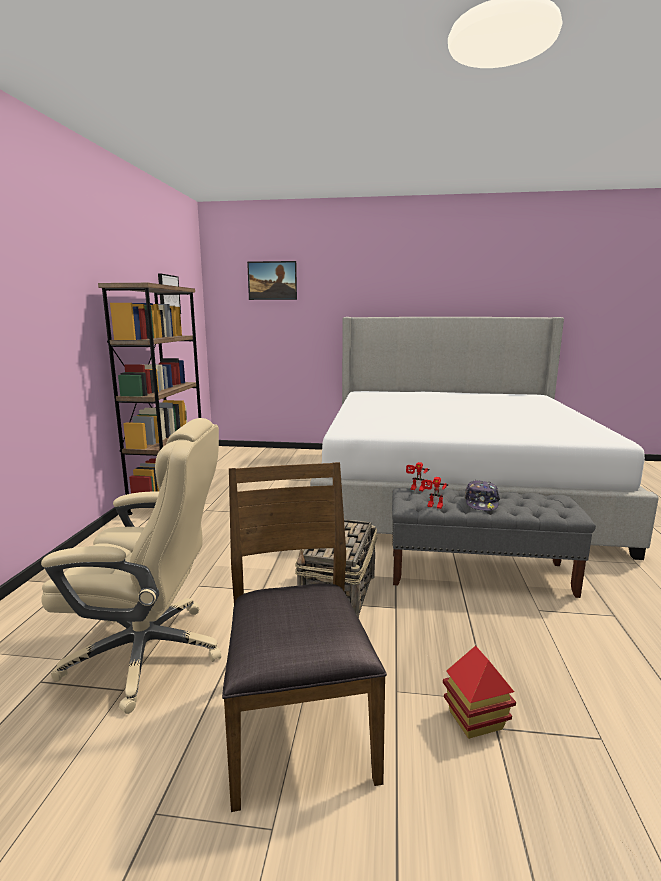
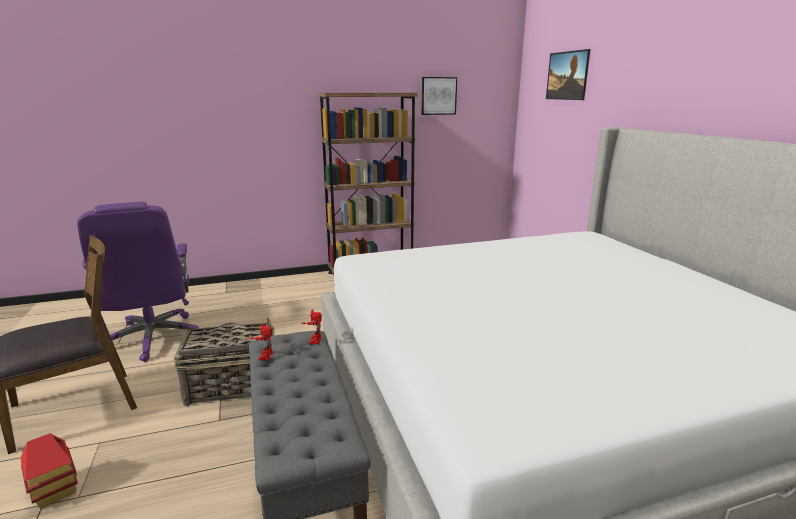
camera: 65 degrees right, 5 degrees up
beige office chair [41,418,221,714] -> purple office chair [77,202,199,362]
cap [465,480,500,511] -> none

